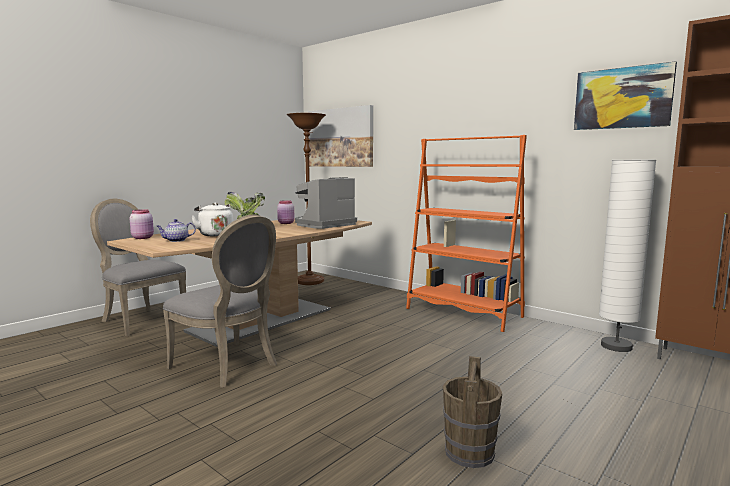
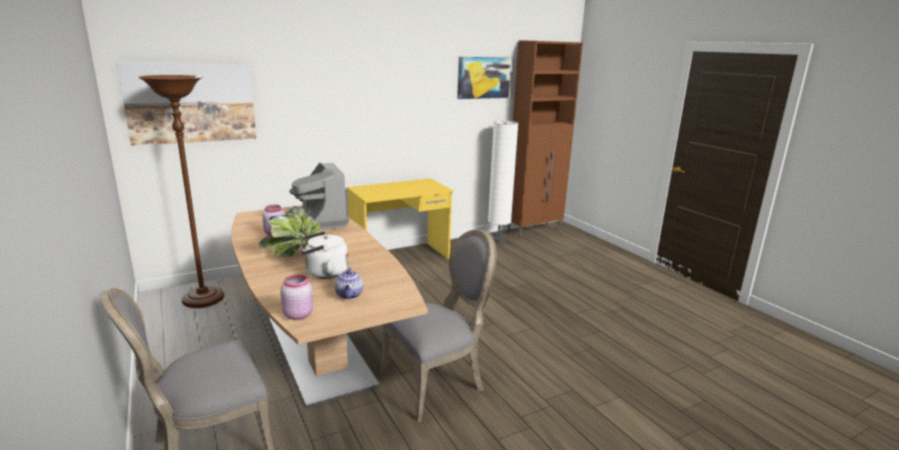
camera: 70 degrees left, 10 degrees up
orange bookcase [406,135,527,332] -> yellow desk [347,179,454,259]
brown bucket [443,356,502,468] -> none

